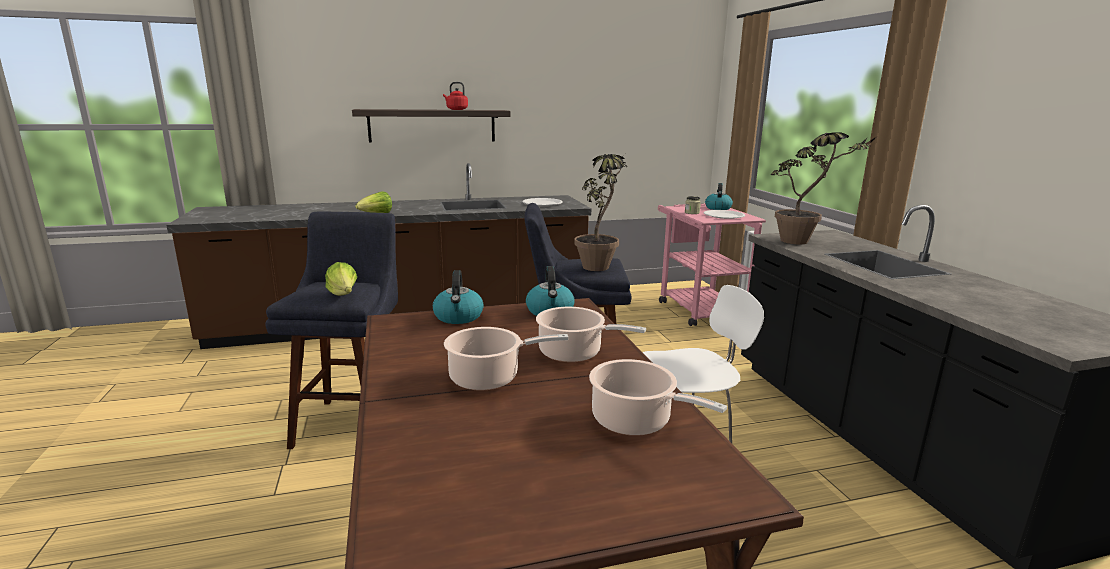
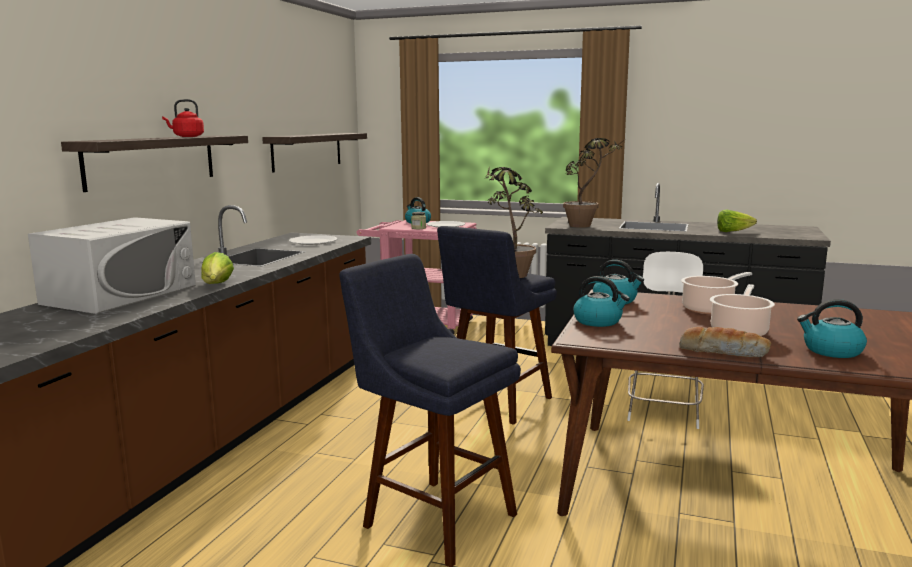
camera: 55 degrees left, 5 degrees down
lettuce [325,262,357,296] -> lettuce moved to [717,209,757,232]
cooking pot [589,359,727,436] -> none
none -> white microwave [28,217,196,314]
none -> shelf [262,133,367,172]
none -> bread [679,327,771,357]
none -> kettle [797,299,867,358]

